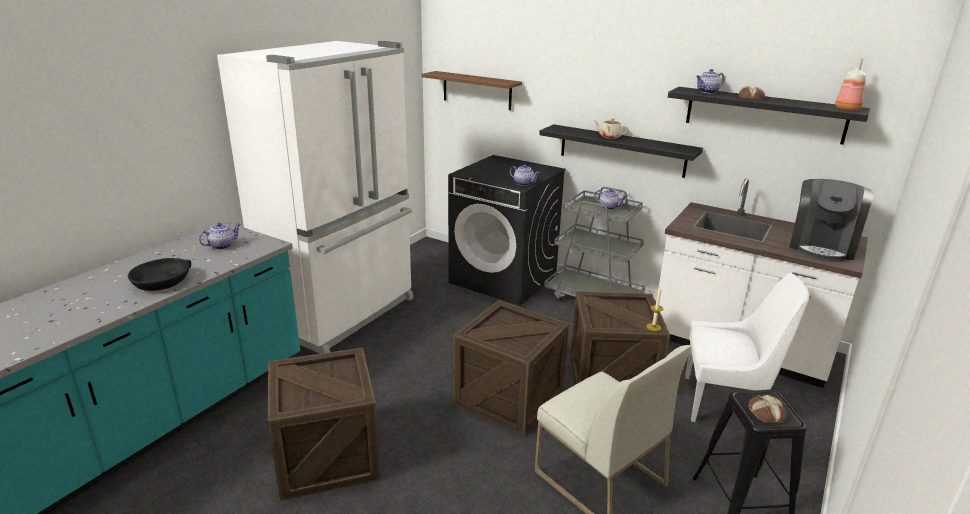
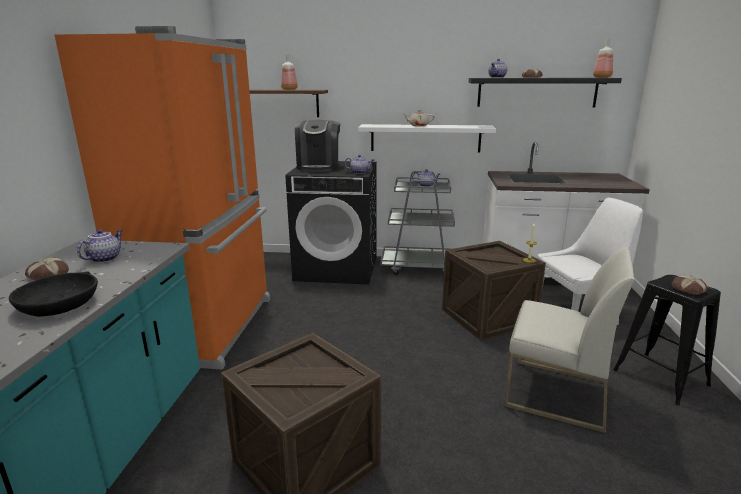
camera: 25 degrees left, 5 degrees down
white fridge [217,41,413,354] -> orange fridge [54,26,270,370]
crate [453,300,569,436] -> none
black shelf [539,124,703,178] -> white shelf [358,124,496,152]
coffee machine [789,179,874,262] -> coffee machine moved to [295,120,340,172]
none -> bread [25,257,69,280]
none -> bottle [281,54,298,90]

